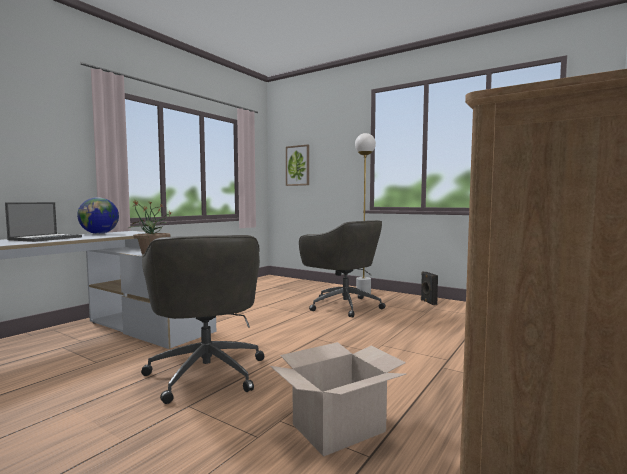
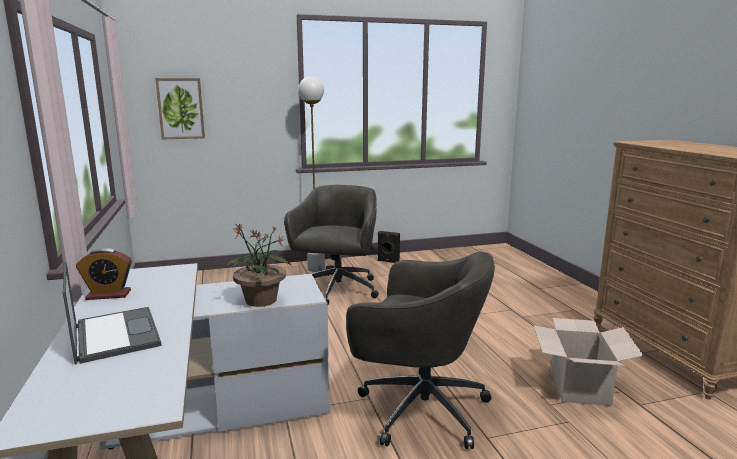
camera: 50 degrees left, 10 degrees up
globe [77,197,119,234] -> alarm clock [76,248,132,300]
grey office chair [299,220,385,318] -> grey office chair turned 75 degrees counterclockwise [284,185,379,305]

